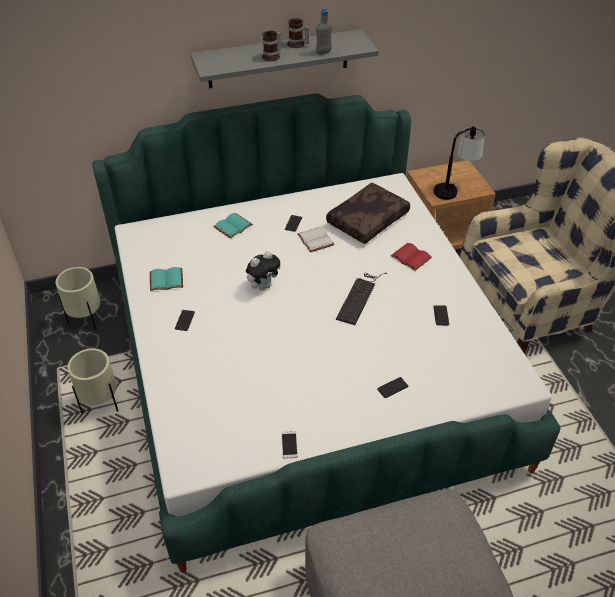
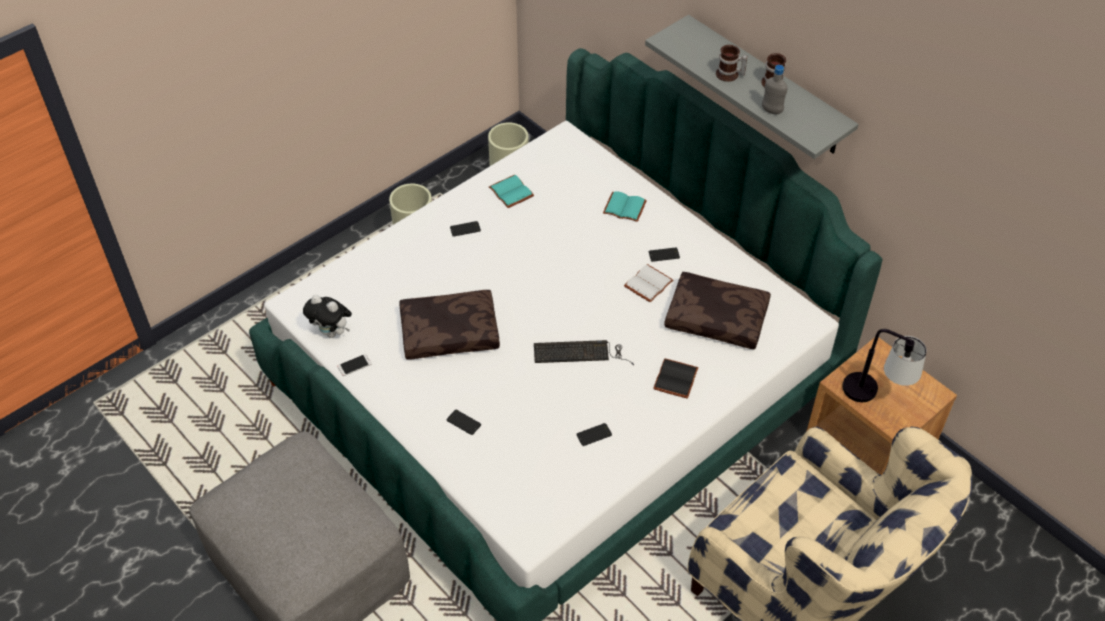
camera: 65 degrees right, 5 degrees up
plush toy [246,251,281,290] -> plush toy moved to [303,295,352,338]
red book [391,243,432,271] -> black book [653,358,698,399]
none -> brown pillow [399,290,500,359]

